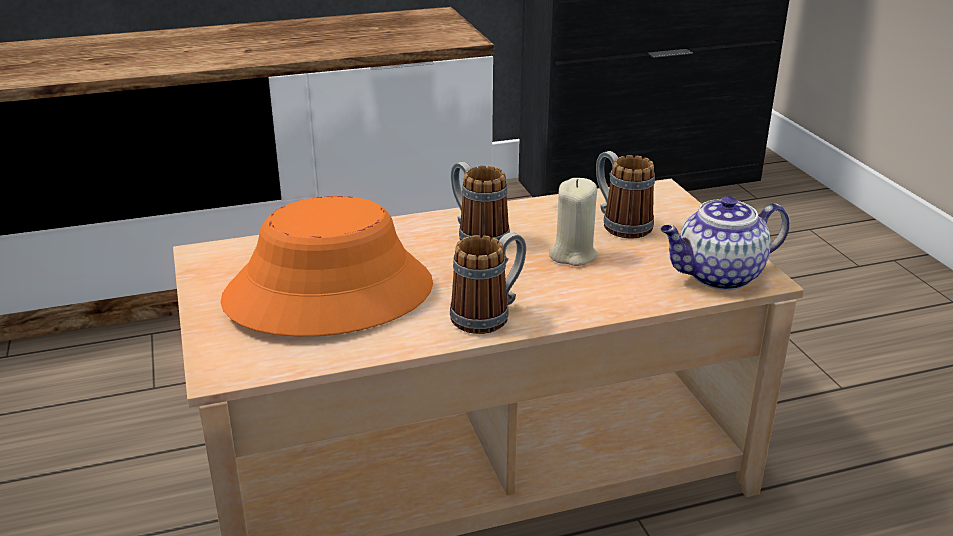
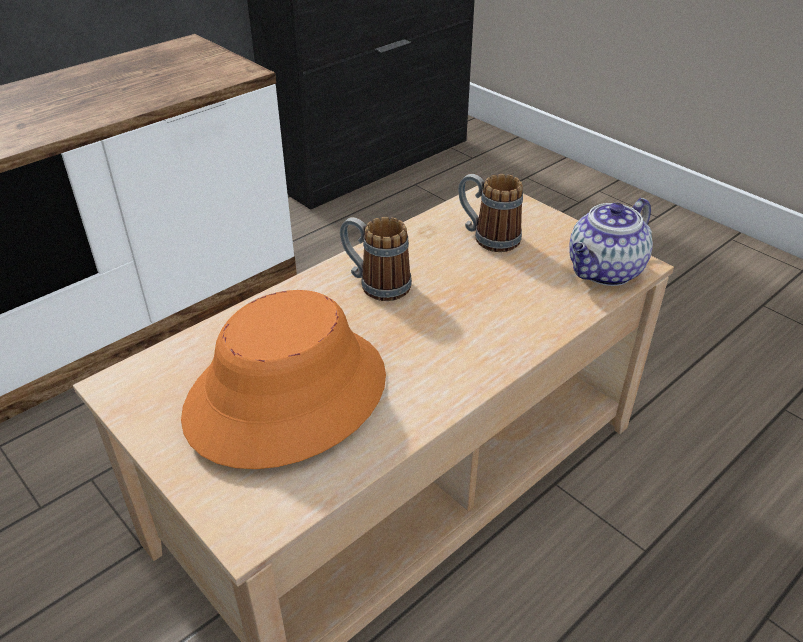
camera: 25 degrees left, 10 degrees up
mug [450,232,526,334] -> none
beige candle [549,178,598,266] -> none

